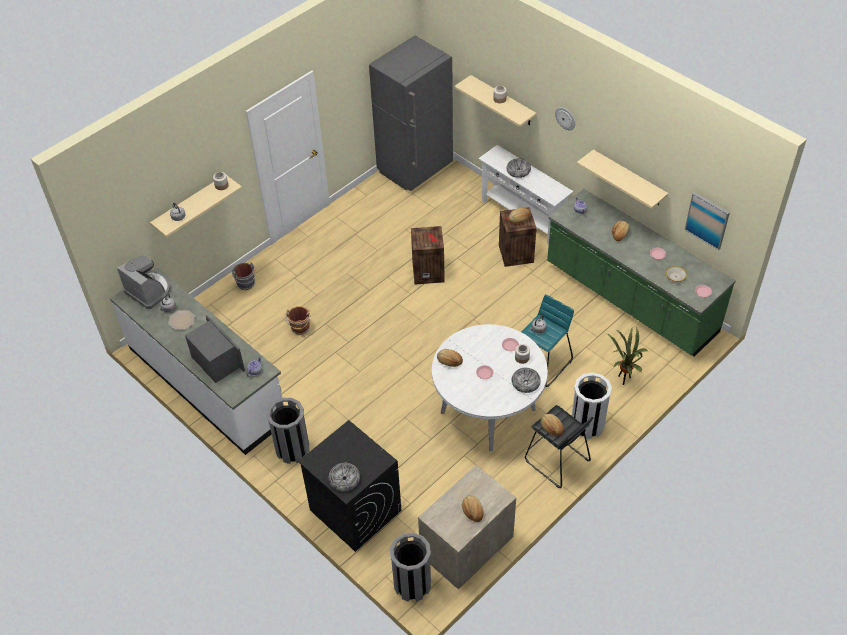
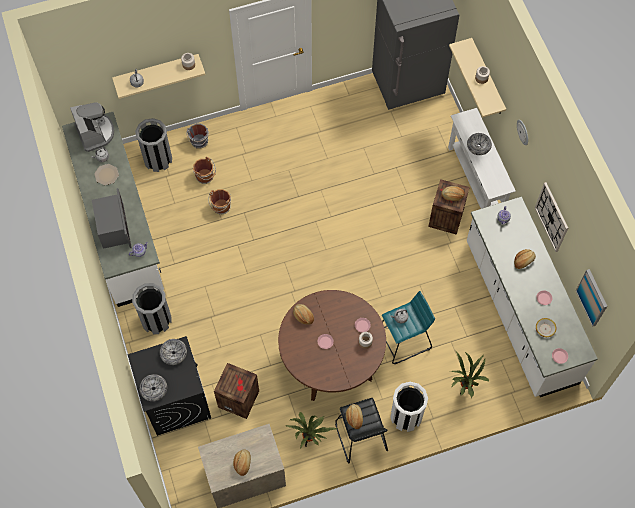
camera: 25 degrees right, 15 degrees up
grey trash can [390,533,431,602] -> grey trash can moved to [135,118,172,172]
crate [411,226,445,284] -> crate moved to [214,363,259,419]
white dining table [432,324,548,451] -> brown dining table [278,290,386,401]
bowl [512,368,541,393] -> bowl moved to [160,339,187,365]
green counter [547,189,736,357] -> white counter [467,196,598,397]
beige shelf [577,150,668,209] -> wall clock [535,182,568,252]
none -> brown bucket [193,157,216,184]
none -> potted plant [286,412,338,449]

